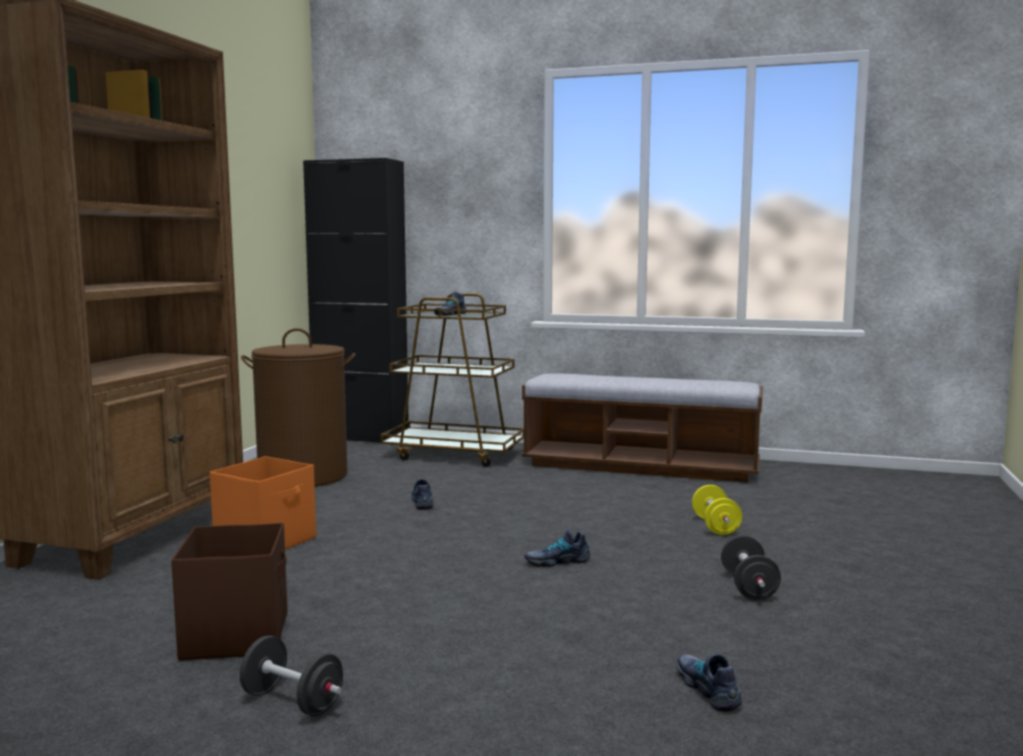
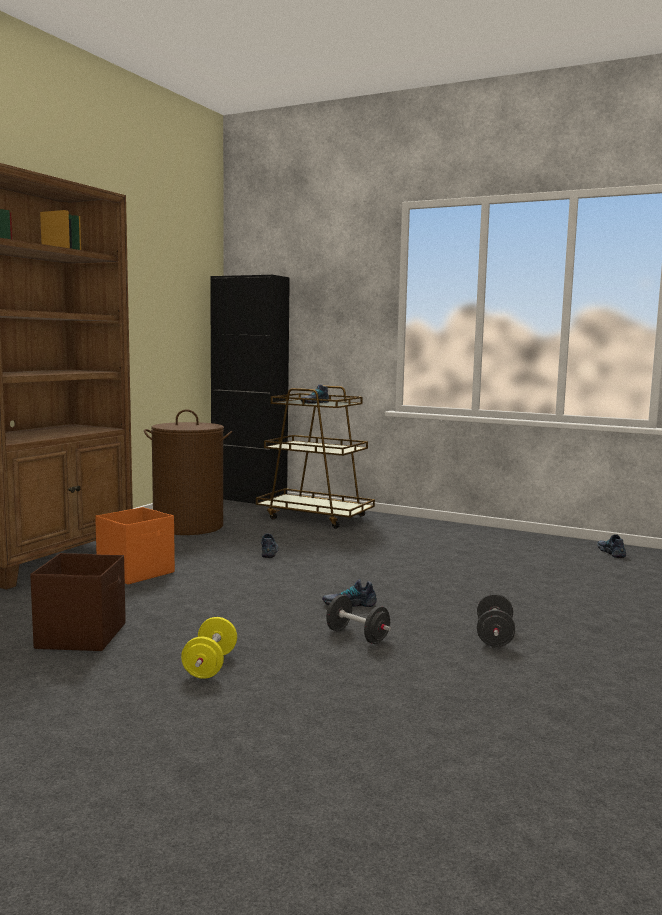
camera: 10 degrees right, 0 degrees up
black dumbbell [240,635,343,716] -> black dumbbell moved to [326,595,391,644]
bench [522,373,763,483] -> none
shoe [676,653,742,712] -> shoe moved to [597,534,626,558]
yellow dumbbell [692,485,742,535] -> yellow dumbbell moved to [181,617,237,679]

